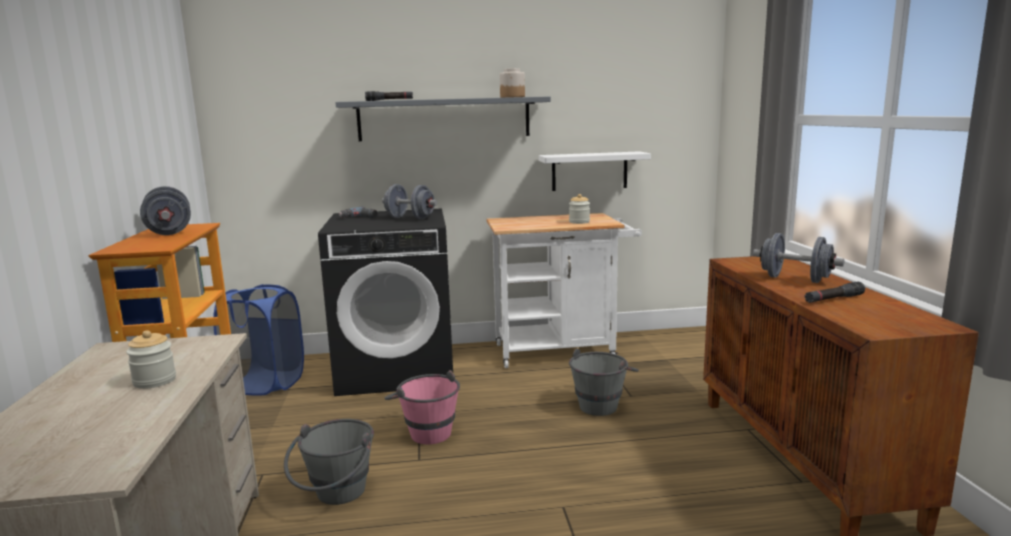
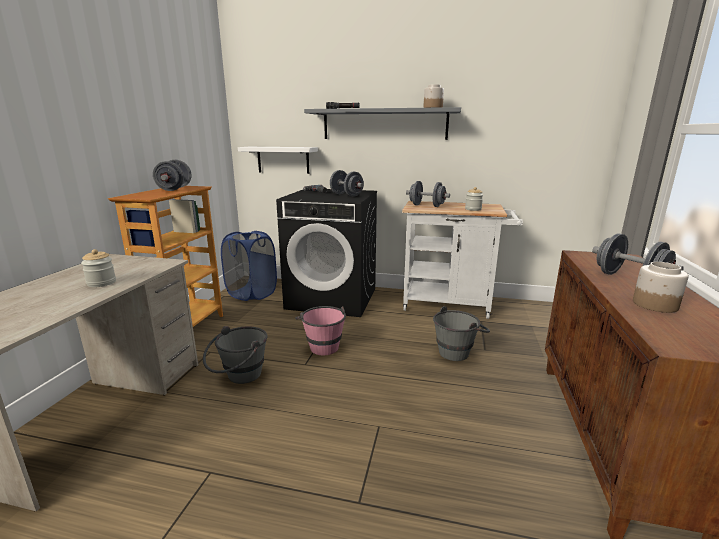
camera: 20 degrees right, 5 degrees up
white shelf [539,151,651,191] -> white shelf moved to [238,147,318,174]
black flashlight [804,282,865,303] -> jar [633,262,689,313]
none -> grey dumbbell [406,181,450,207]

